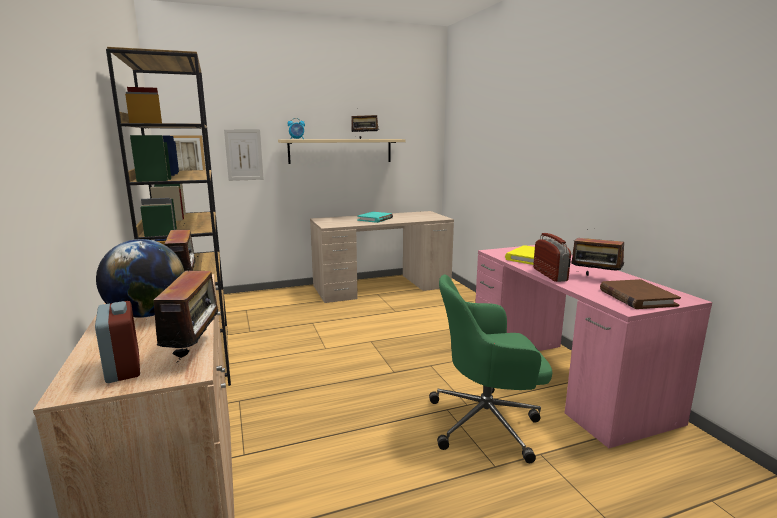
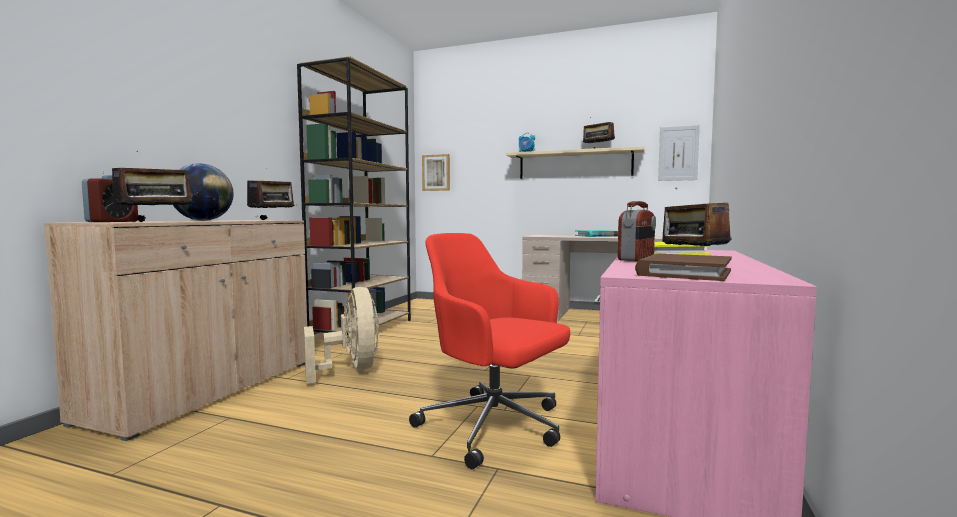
camera: 40 degrees right, 10 degrees down
picture [224,129,264,181] -> picture moved to [658,125,700,181]
green office chair [429,275,552,463] -> red office chair [409,233,570,469]
none -> beige fan [304,287,379,384]

